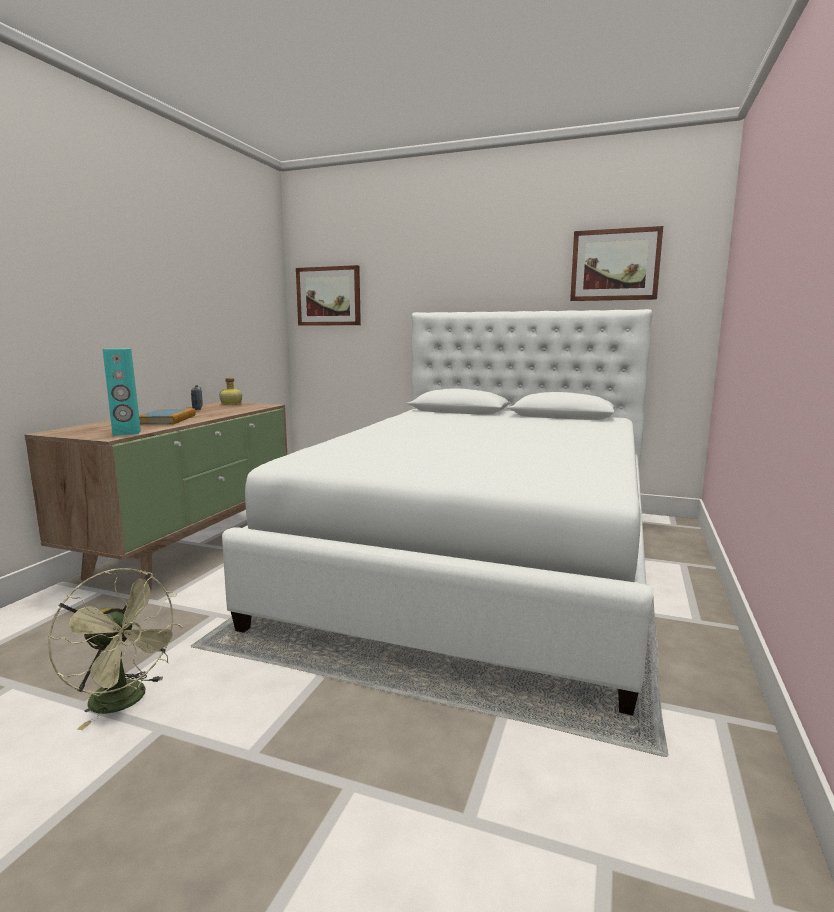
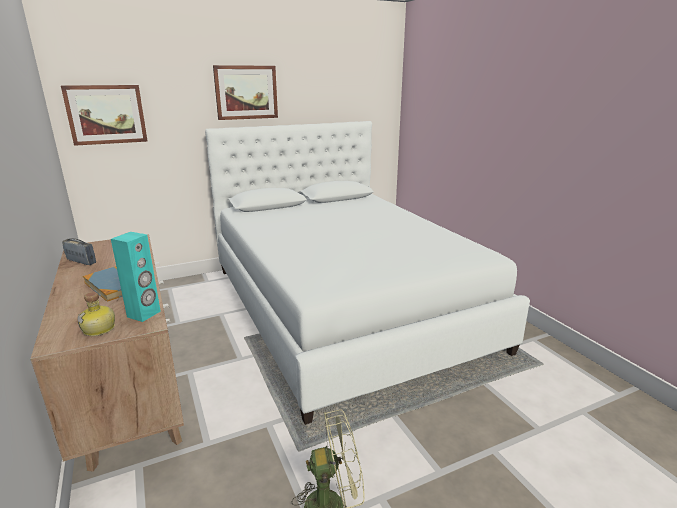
camera: 45 degrees left, 10 degrees up
bottle [219,377,242,405] -> bottle moved to [77,292,115,336]
picture [570,226,663,301] -> picture moved to [213,65,278,120]

